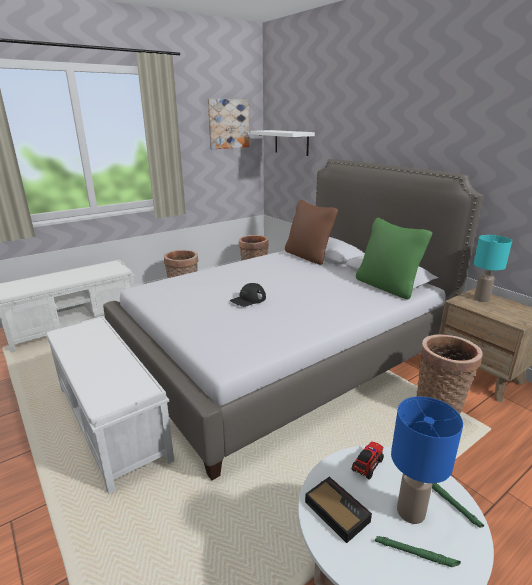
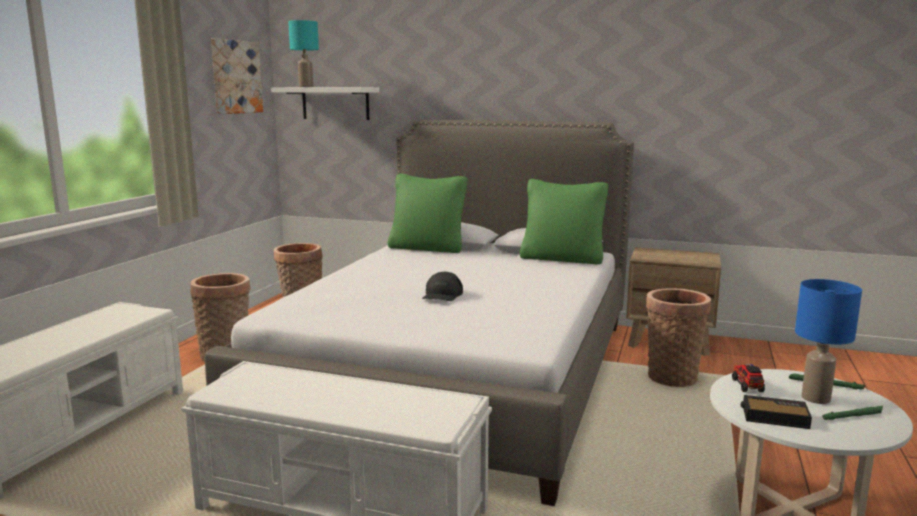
camera: 35 degrees left, 10 degrees down
brown pillow [285,200,338,265] -> green pillow [388,173,468,253]
turquoise table lamp [473,235,512,302] -> turquoise table lamp moved to [288,20,319,87]

